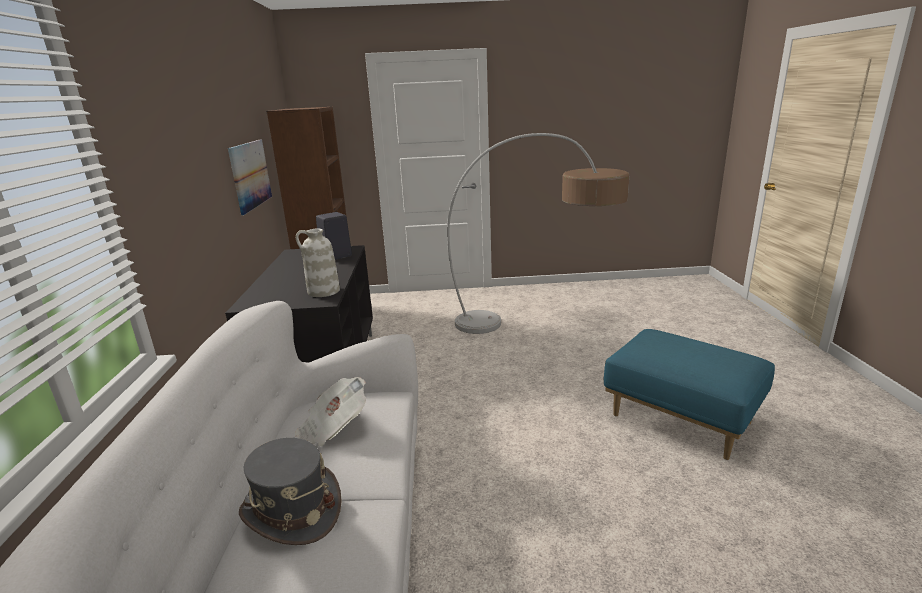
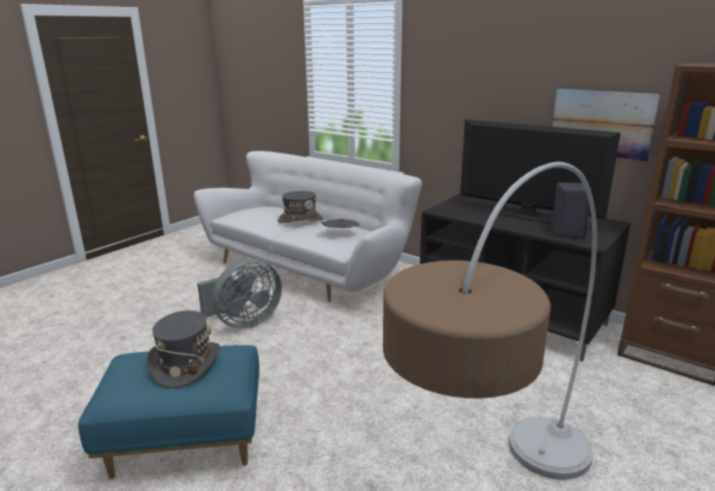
camera: 130 degrees right, 0 degrees up
white vase [296,229,340,297] -> none
none -> grey hat [147,310,220,388]
none -> grey fan [197,259,282,329]
none -> television [460,119,621,224]

